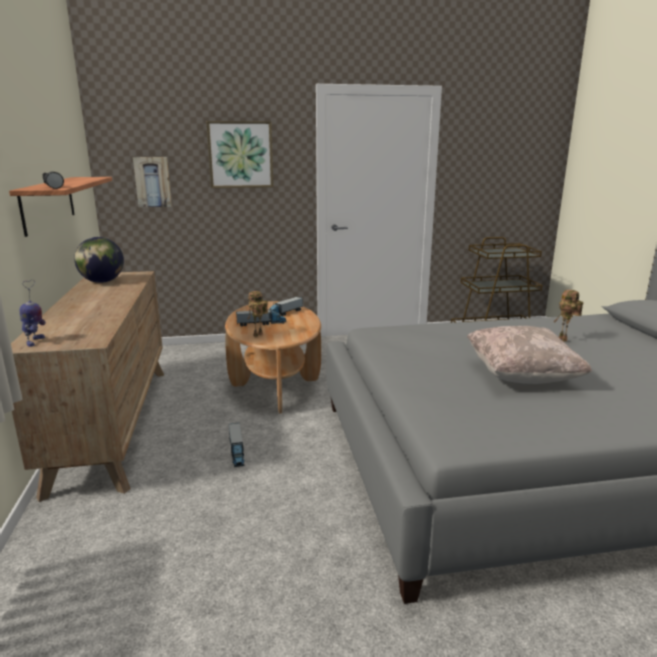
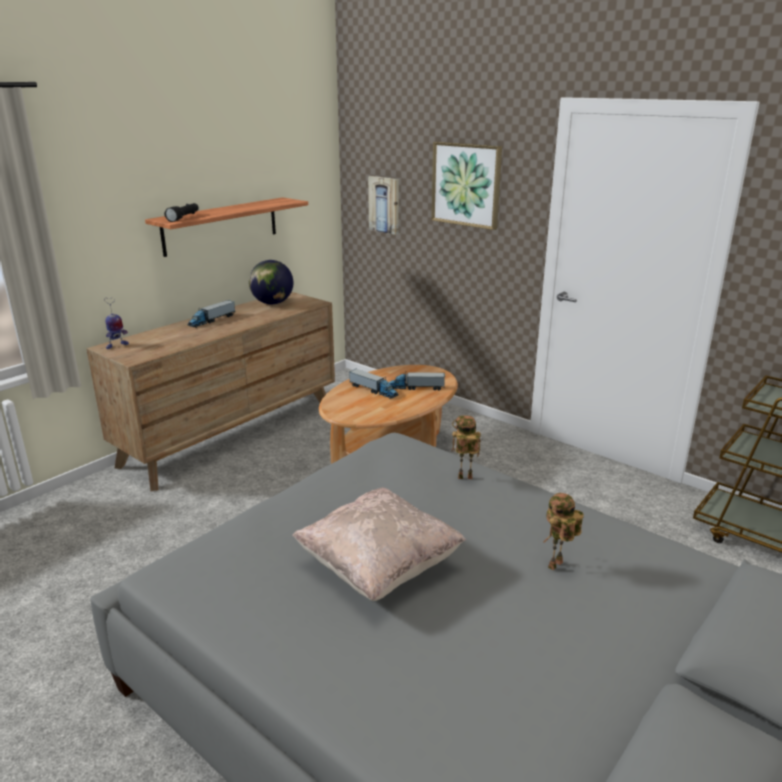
camera: 50 degrees right, 5 degrees up
toy truck [229,423,245,467] -> toy truck moved to [187,300,235,328]
toy robot [247,291,268,337] -> toy robot moved to [452,416,481,479]

